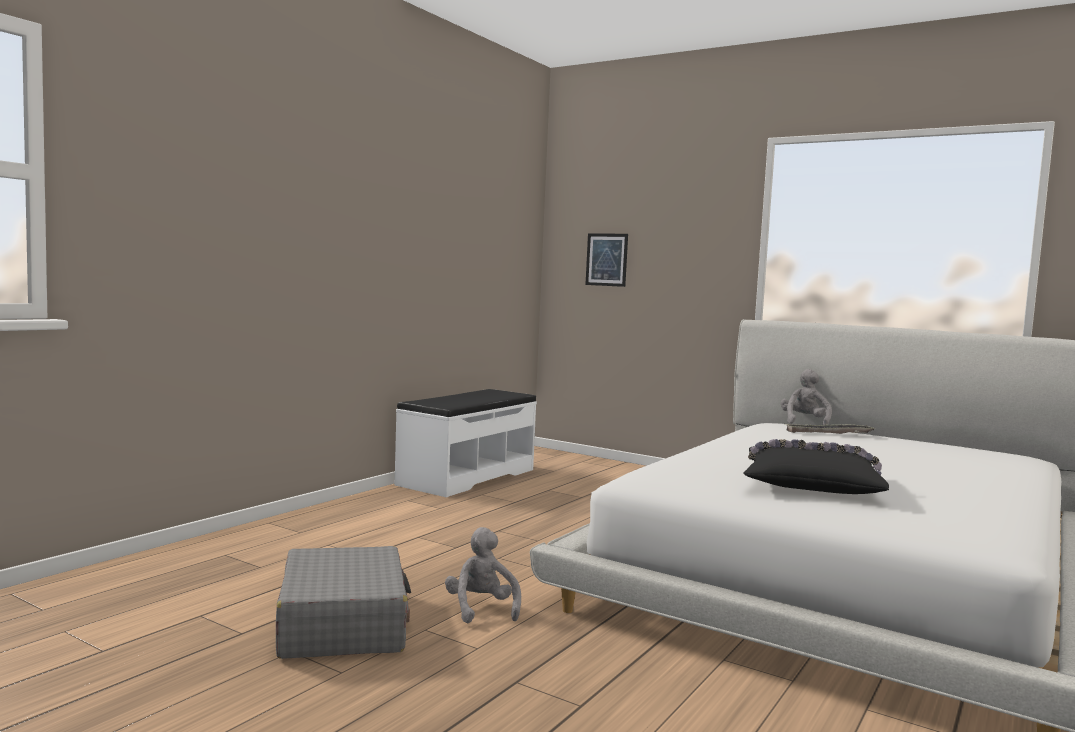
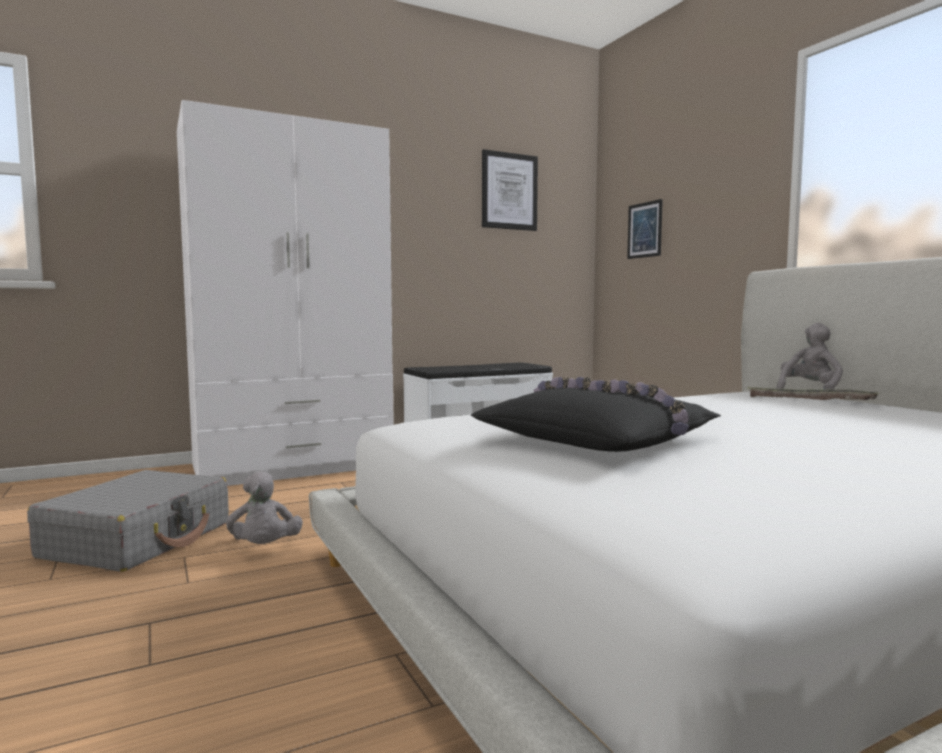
camera: 30 degrees right, 0 degrees up
grey plush toy [445,527,521,624] -> grey plush toy turned 150 degrees clockwise [226,472,303,544]
none -> white wardrobe [177,100,394,486]
none -> picture [482,149,538,231]

